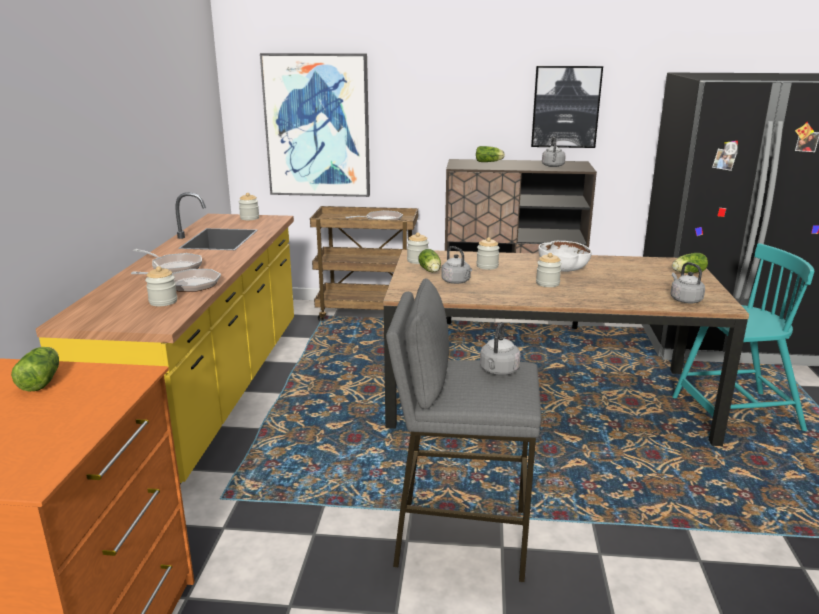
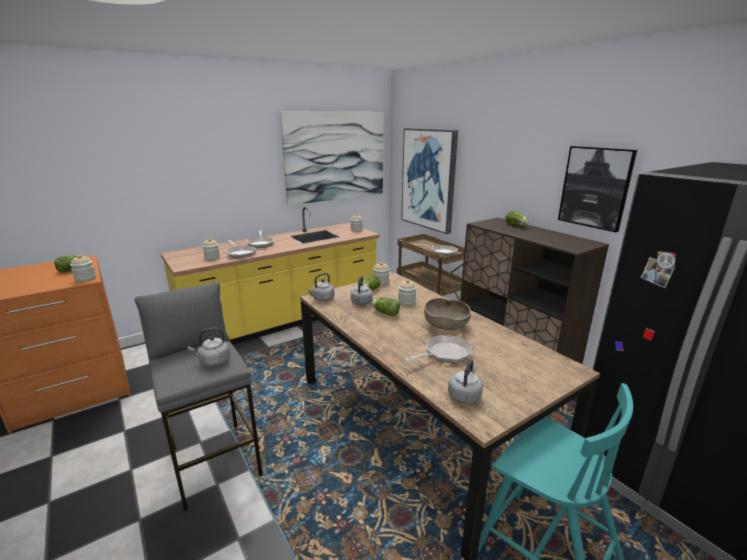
camera: 50 degrees right, 0 degrees up
jar [536,253,562,287] -> jar moved to [70,255,96,282]
white bowl [538,241,592,272] -> brown bowl [424,298,471,330]
grey kettle [542,137,566,167] -> grey kettle moved to [307,273,334,301]
lettuce [672,253,708,273] -> lettuce moved to [371,297,400,316]
none -> picture [280,111,383,205]
none -> frying pan [404,335,472,364]

